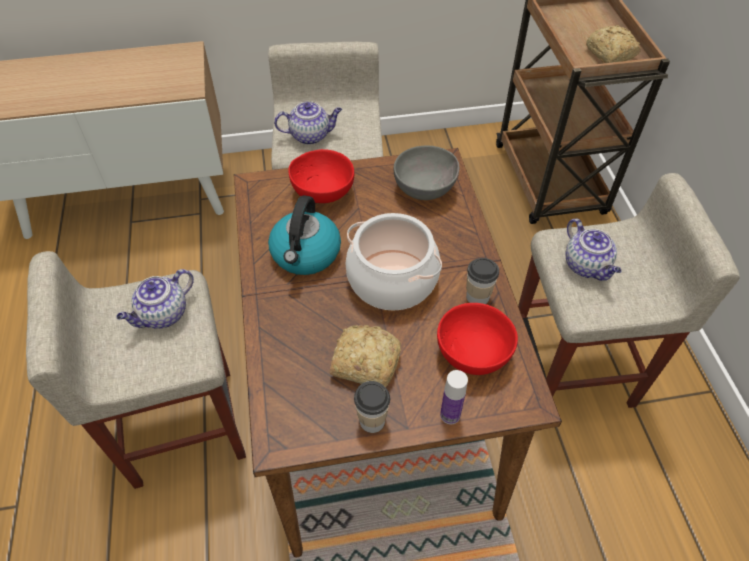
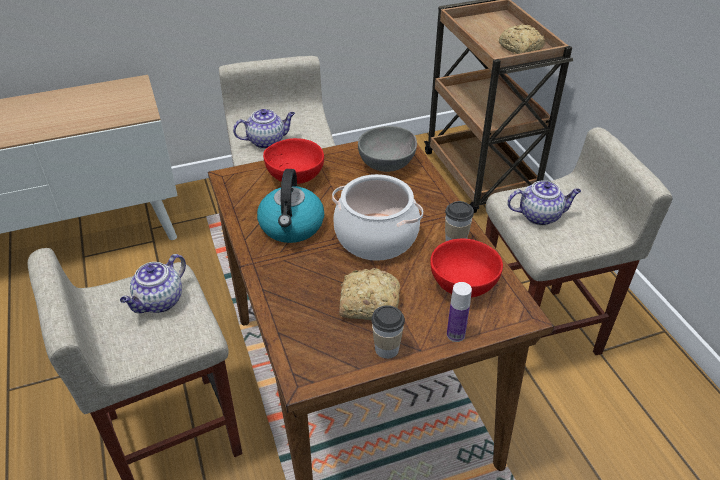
camera: 10 degrees left, 10 degrees down
teapot [566,219,621,281] -> teapot turned 60 degrees counterclockwise [507,180,581,225]

